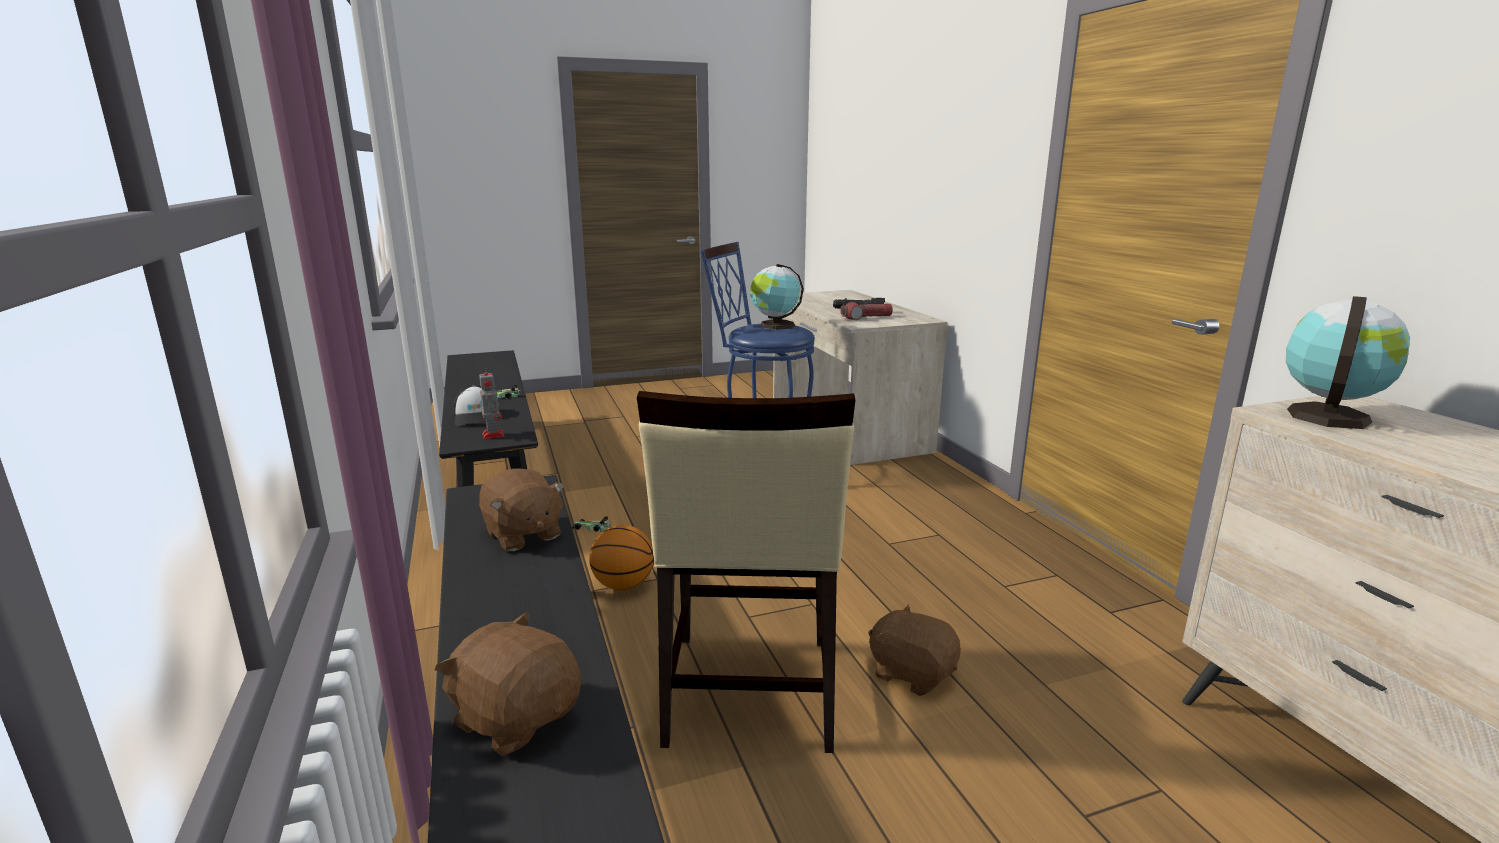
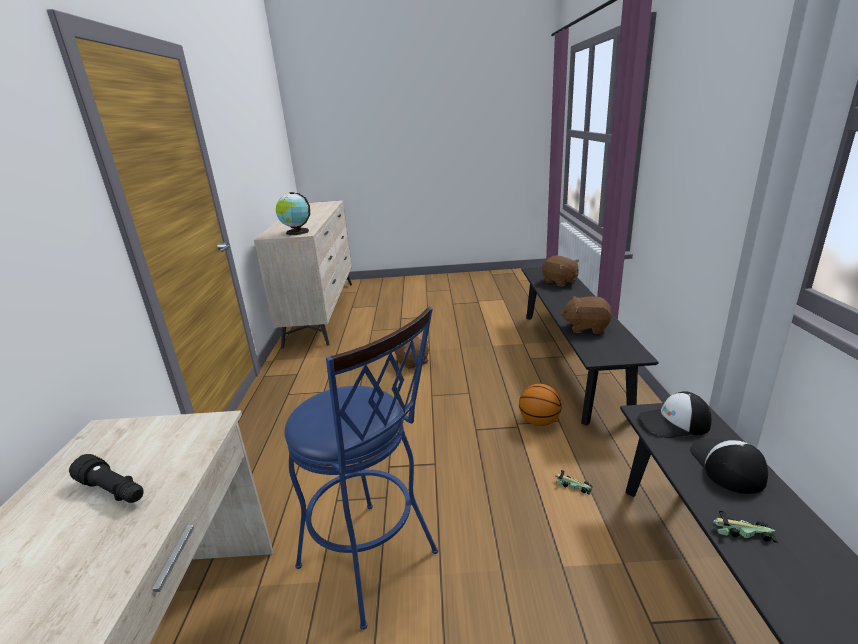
camera: 160 degrees left, 5 degrees up
toy robot [479,367,504,439] -> cap [638,391,712,438]
brown plush toy [479,468,565,551] -> brown plush toy turned 60 degrees counterclockwise [561,296,612,334]
beige chair [637,391,855,753] -> none
globe [750,264,804,330] -> none
flashlight [840,302,893,320] -> none

